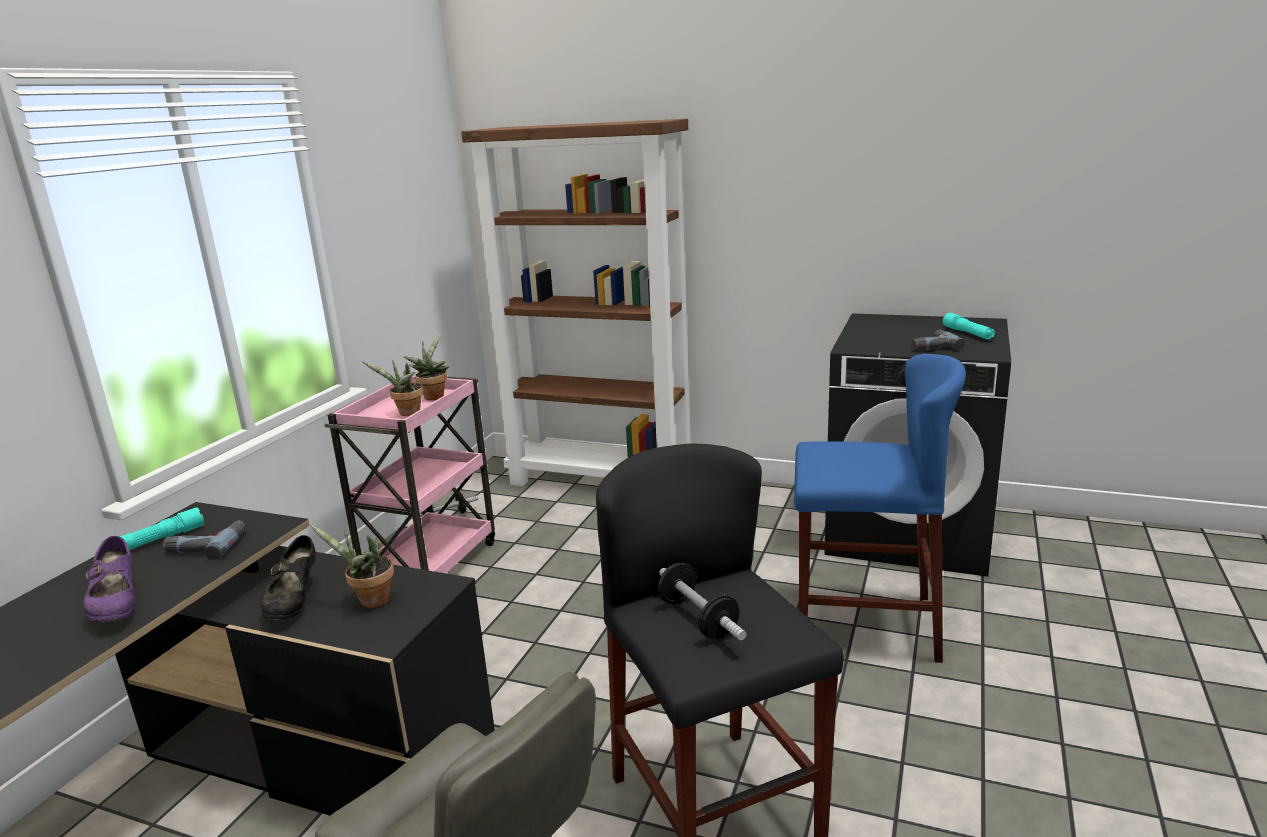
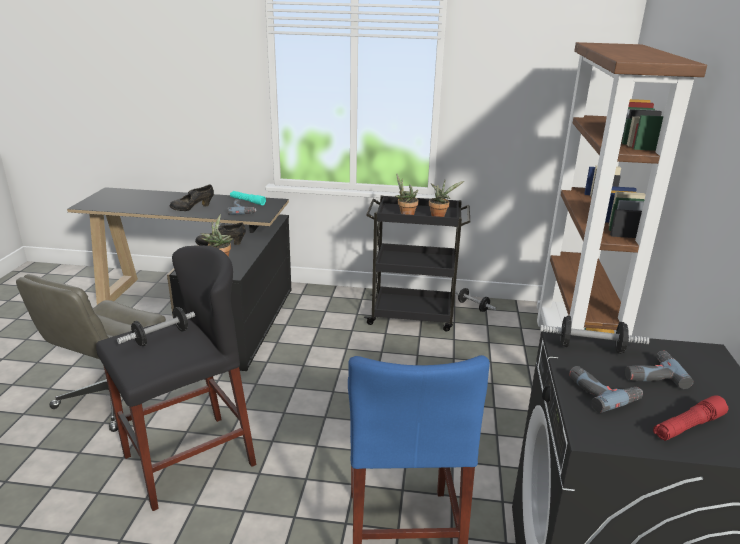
camera: 75 degrees right, 5 degrees up
purple shoe [83,536,135,622] -> black shoe [170,185,214,211]
pink cart [325,376,495,573] -> black cart [364,195,470,331]
turquoise flashlight [943,313,995,340] -> red flashlight [653,395,728,441]
none -> dumbbell [540,316,650,354]
none -> power drill [625,351,694,389]

